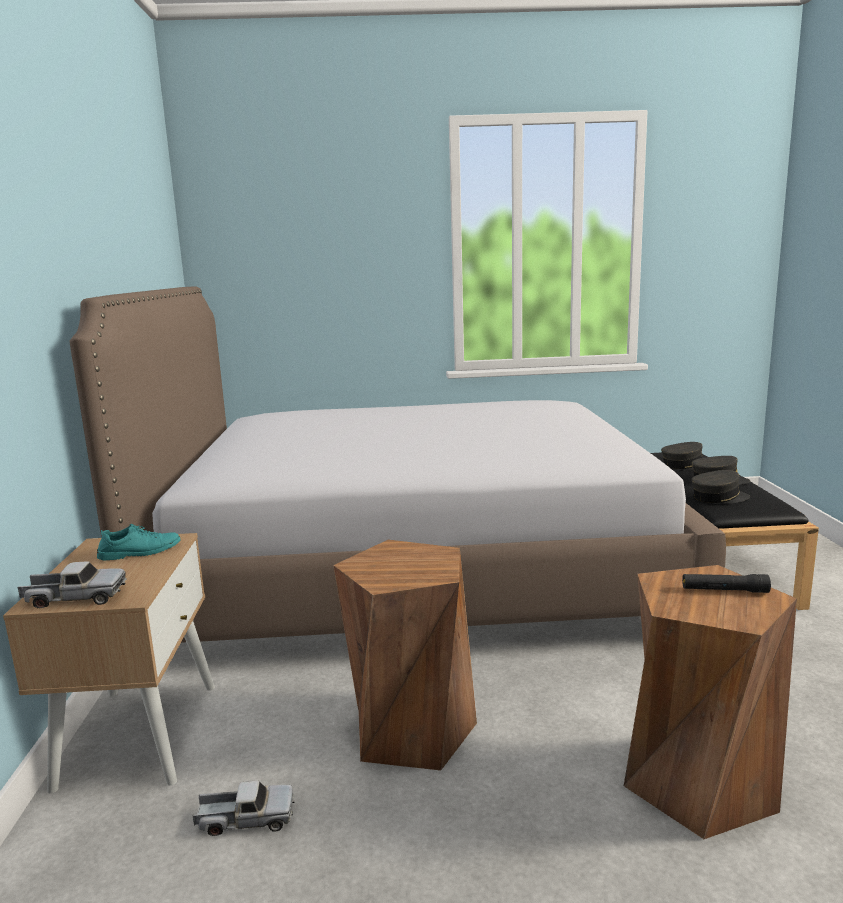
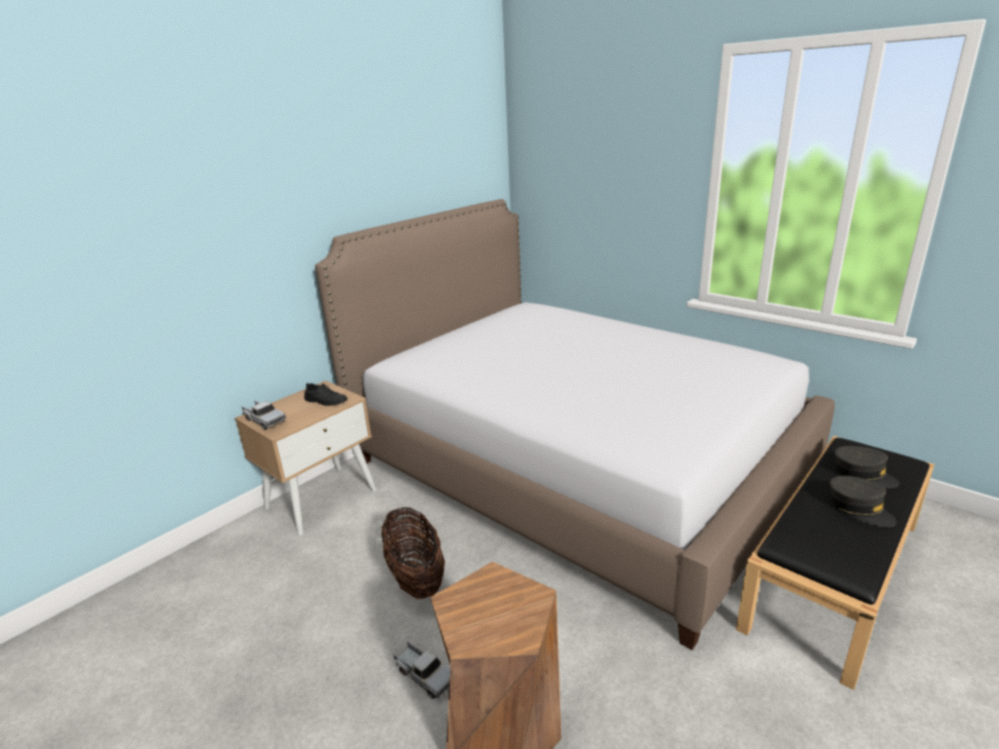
camera: 45 degrees right, 10 degrees up
turquoise shoe [97,524,181,561] -> black shoe [304,383,348,406]
toy truck [193,780,295,836] -> toy truck moved to [393,641,450,699]
brown stool [333,540,477,771] -> basket [381,507,445,599]
black flashlight [682,574,771,593] -> none
grey cap [691,470,750,503] -> none

